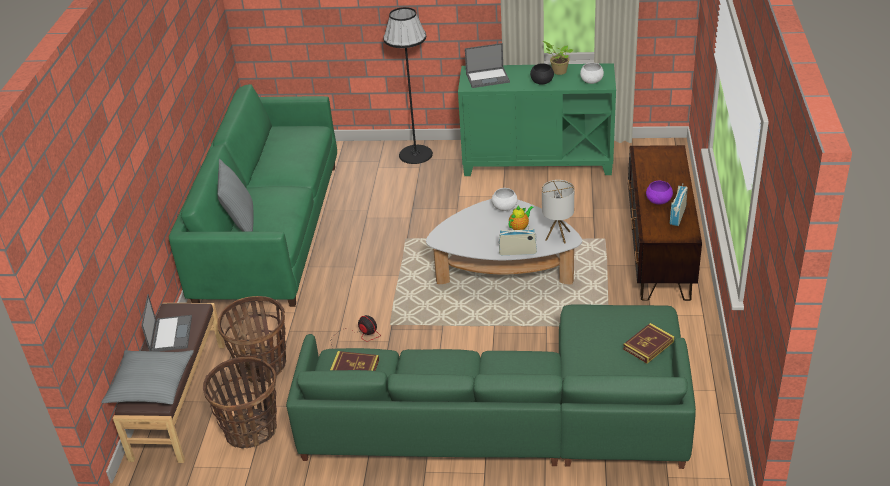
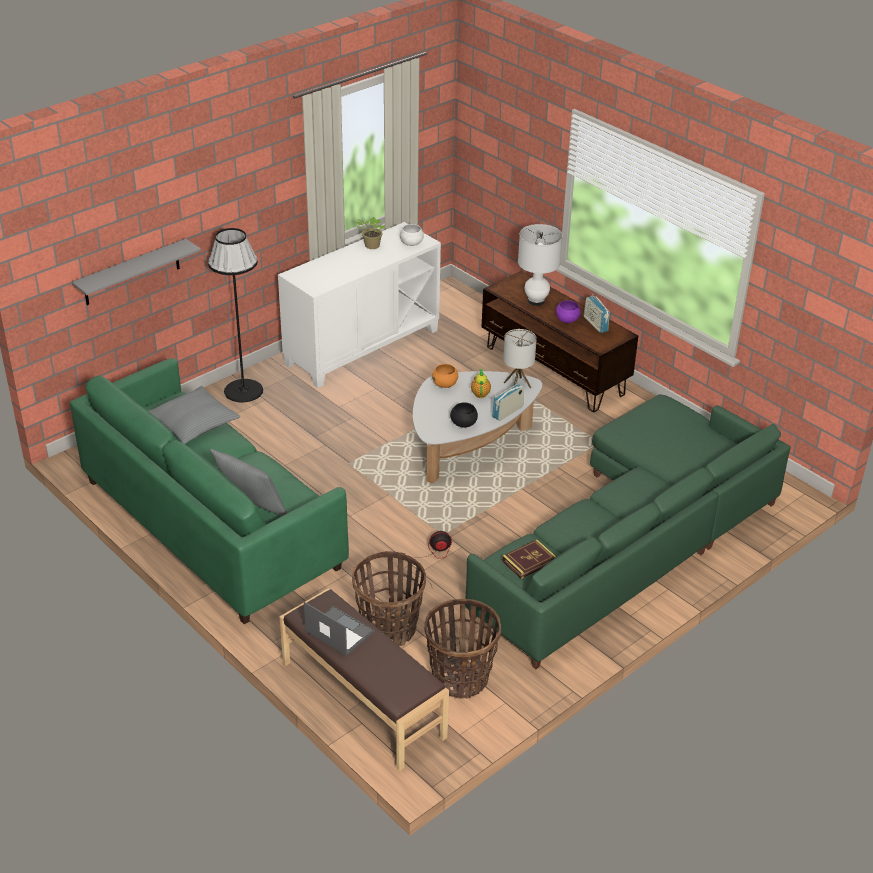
camera: 50 degrees left, 0 degrees up
grey pillow [101,350,194,404] -> grey pillow moved to [148,386,240,444]
green cabinet [458,63,616,176] -> white cabinet [278,222,441,388]
laptop [465,43,510,88] -> none
white bowl [492,188,517,211] -> orange bowl [432,364,458,388]
black bowl [530,63,554,85] -> black bowl moved to [450,402,478,428]
book [623,323,674,364] -> none
none -> grey shelf [72,239,201,305]
none -> white table lamp [518,224,563,306]

